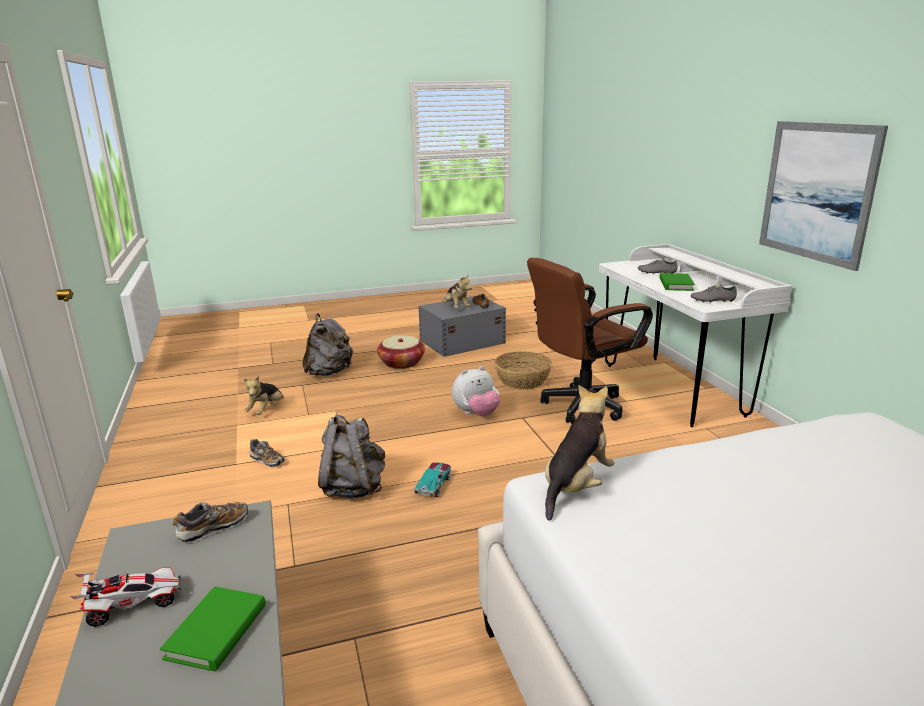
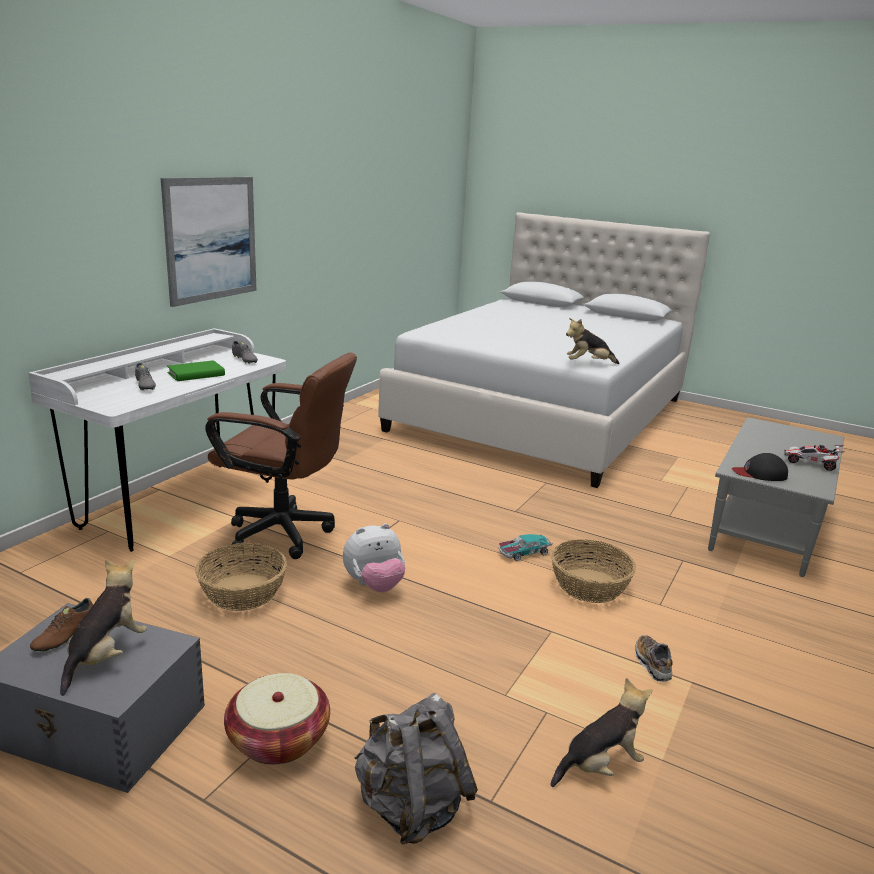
camera: 135 degrees left, 0 degrees up
green book [160,586,266,671] -> none
shoe [172,502,248,543] -> black cap [732,453,788,481]
grey backpack [318,415,385,498] -> basket [551,539,636,603]
plush toy [452,366,500,417] -> plush toy turned 135 degrees clockwise [343,523,405,592]

